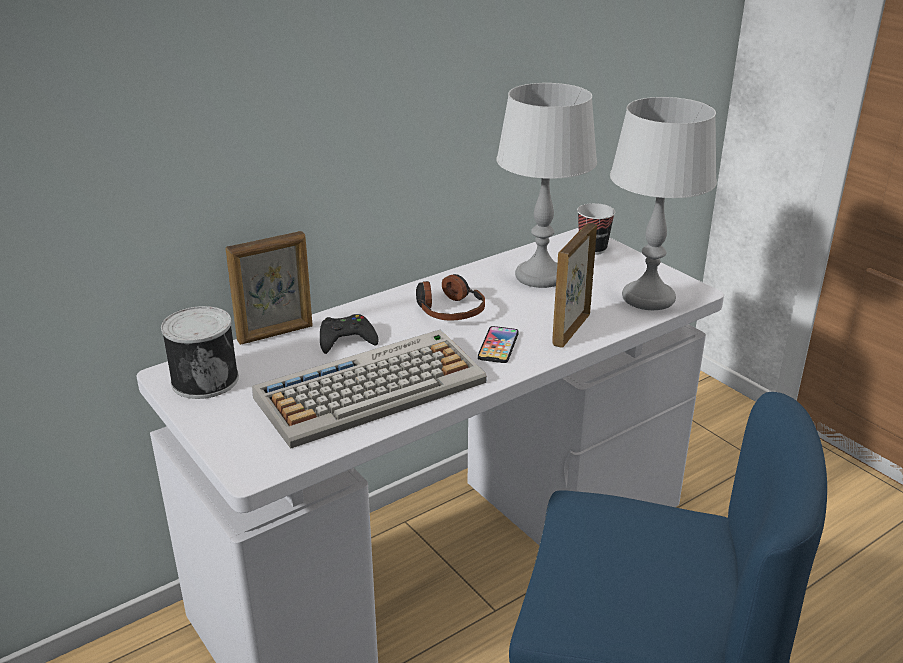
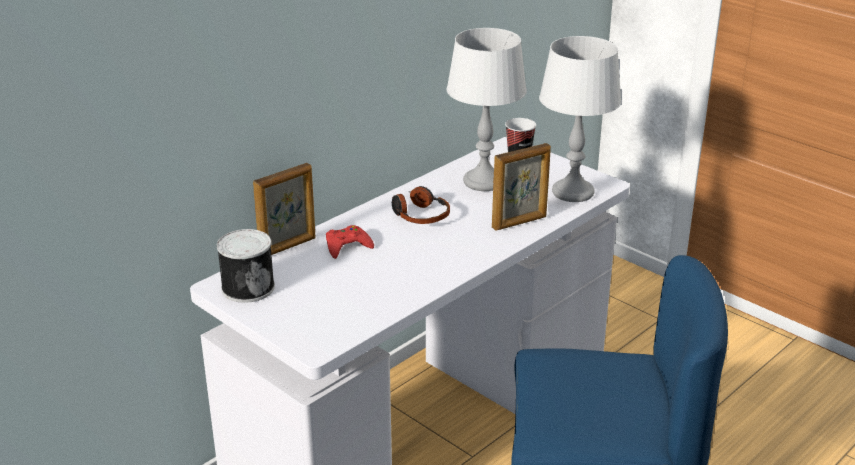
camera: 10 degrees left, 0 degrees up
keyboard [252,329,487,449] -> none
black game controller [320,314,379,354] -> red game controller [326,225,374,259]
phone [478,326,519,363] -> none
picture frame [552,223,597,348] -> picture frame turned 135 degrees counterclockwise [492,143,551,231]

